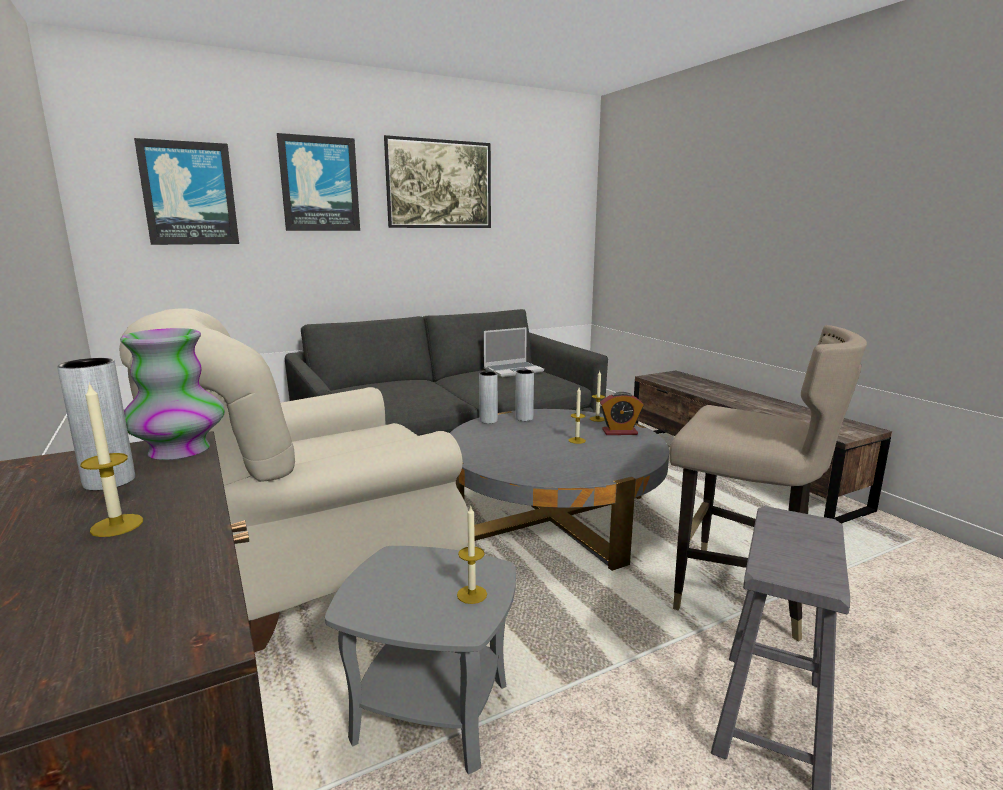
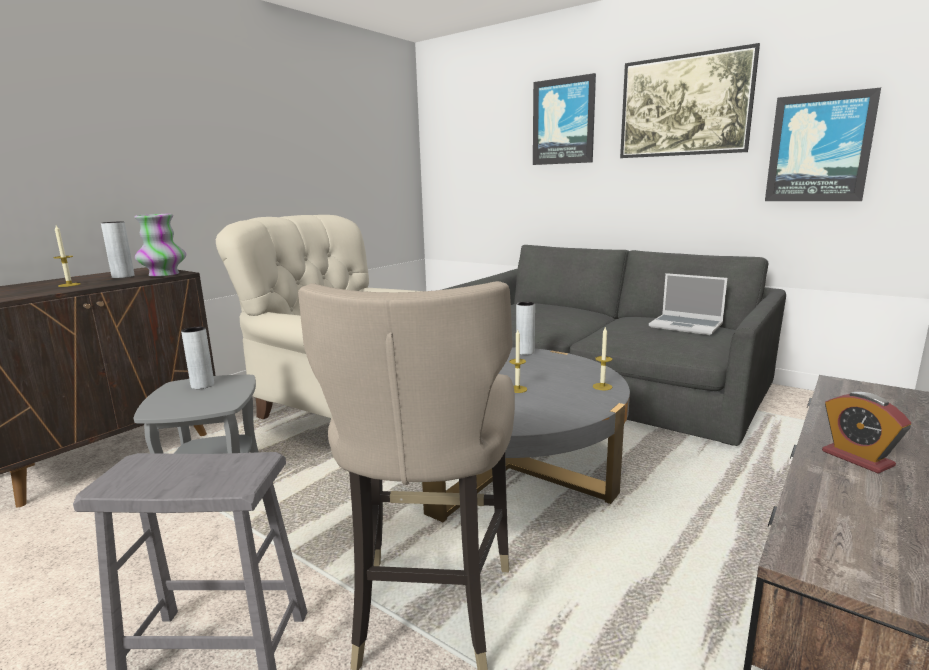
camera: 65 degrees right, 0 degrees up
picture [134,138,239,245] -> picture moved to [765,88,881,201]
candle [457,506,487,604] -> none
grey vase [515,370,534,421] -> grey vase moved to [181,327,214,389]
alarm clock [600,392,644,435] -> alarm clock moved to [822,392,911,474]

